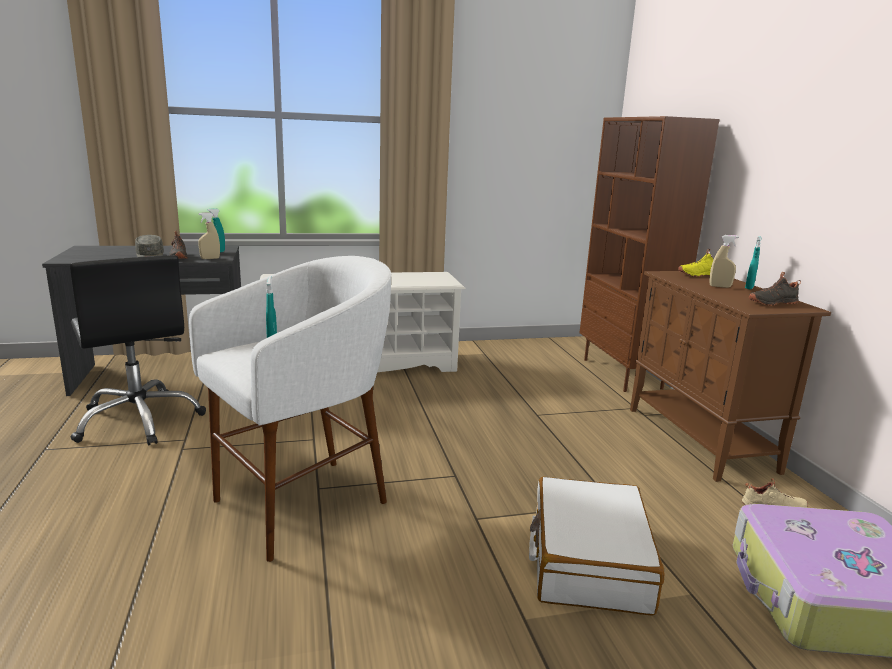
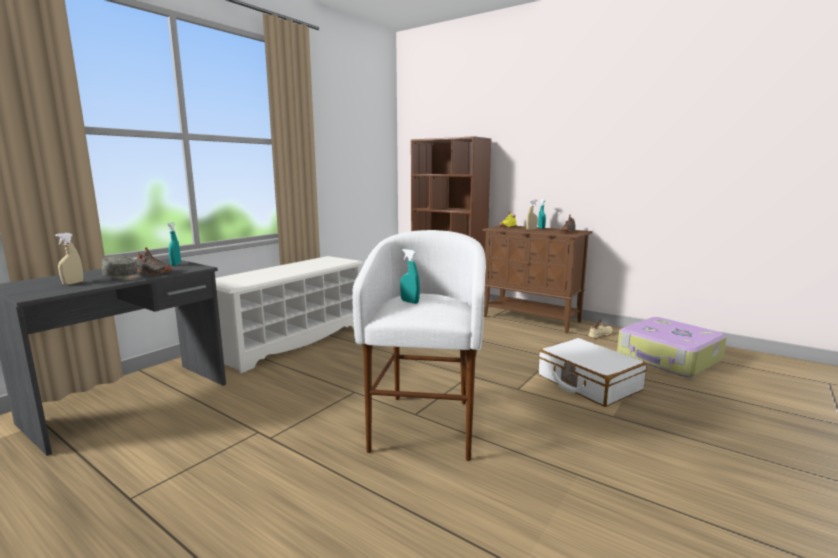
camera: 40 degrees left, 5 degrees down
black office chair [70,255,206,445] -> none
beige spray bottle [198,213,220,259] -> beige spray bottle moved to [55,233,83,285]

